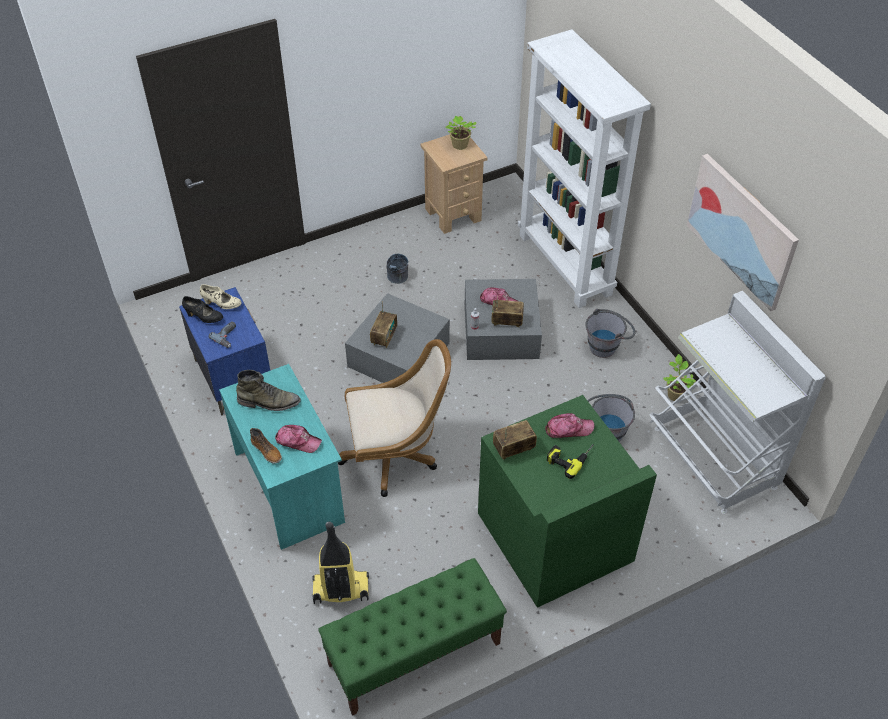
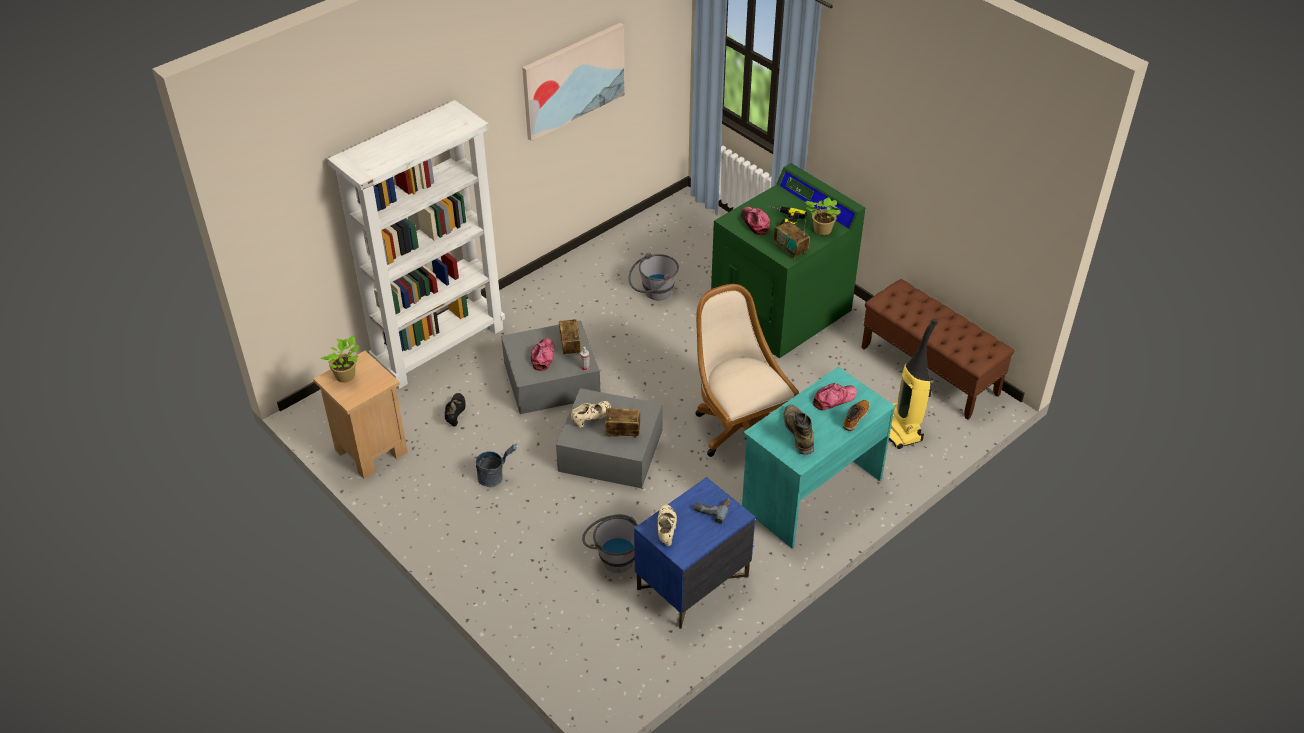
camera: 105 degrees left, 5 degrees down
black shoe [182,296,223,323] -> black shoe moved to [445,393,466,427]
cap [275,425,322,453] -> cap turned 60 degrees clockwise [812,383,857,410]
green bench [318,558,507,716] -> brown bench [862,279,1014,420]
grey bucket [585,309,636,358] -> grey bucket moved to [582,514,638,573]
white shoe rack [649,291,826,514] -> none
potted plant [663,354,696,401] -> potted plant moved to [805,197,840,235]
none -> beige shoe [571,401,611,428]

